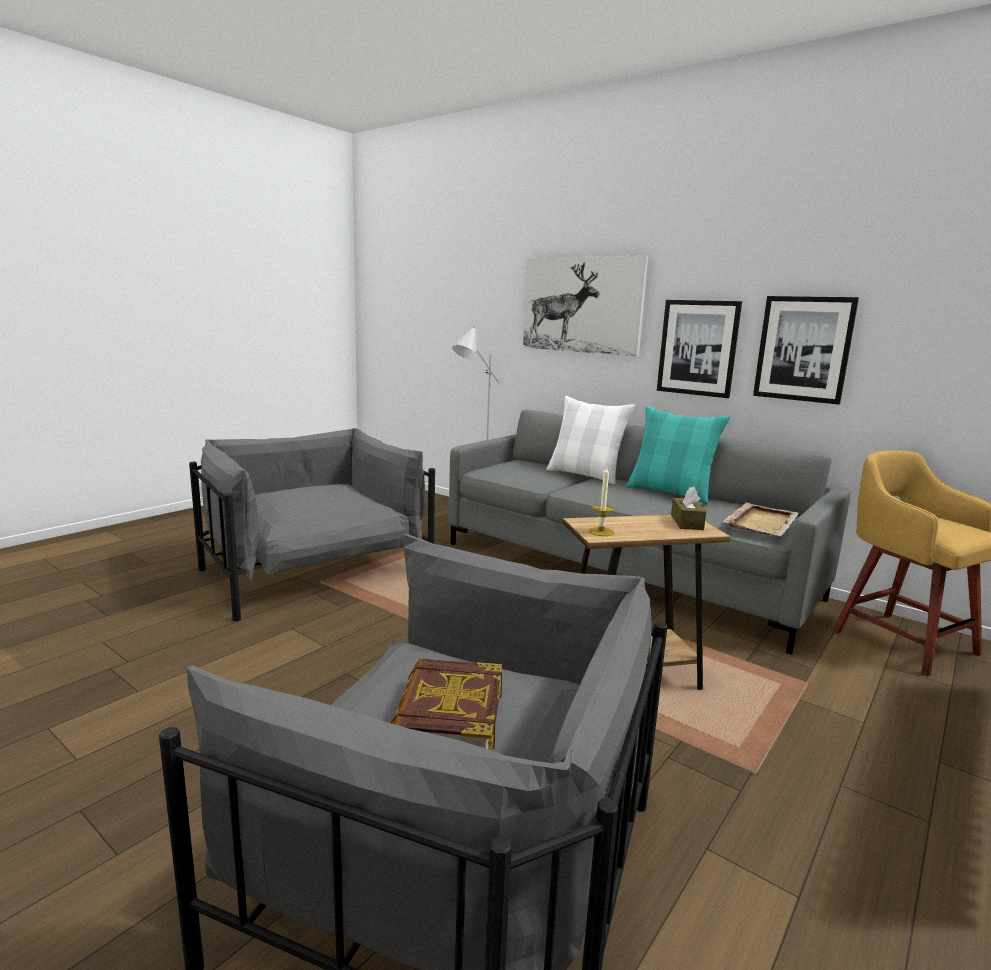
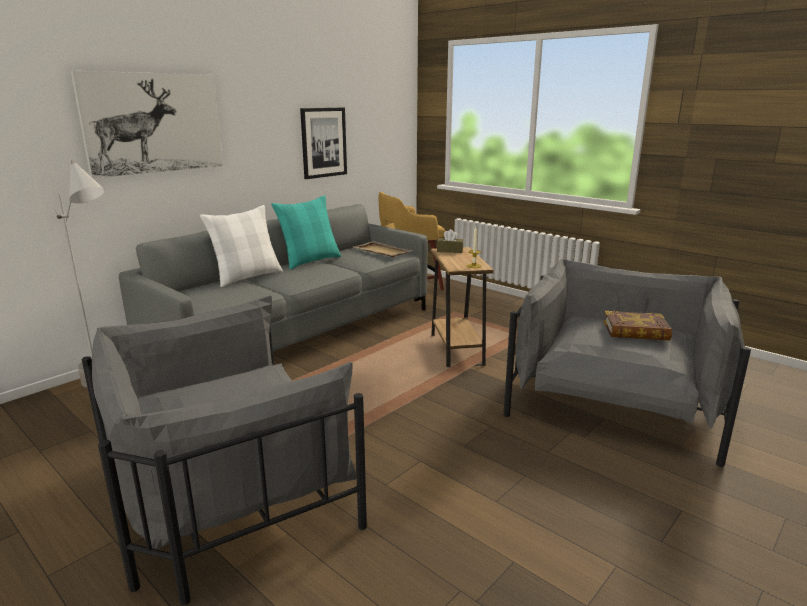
camera: 85 degrees left, 5 degrees up
picture [657,300,742,398] -> none

